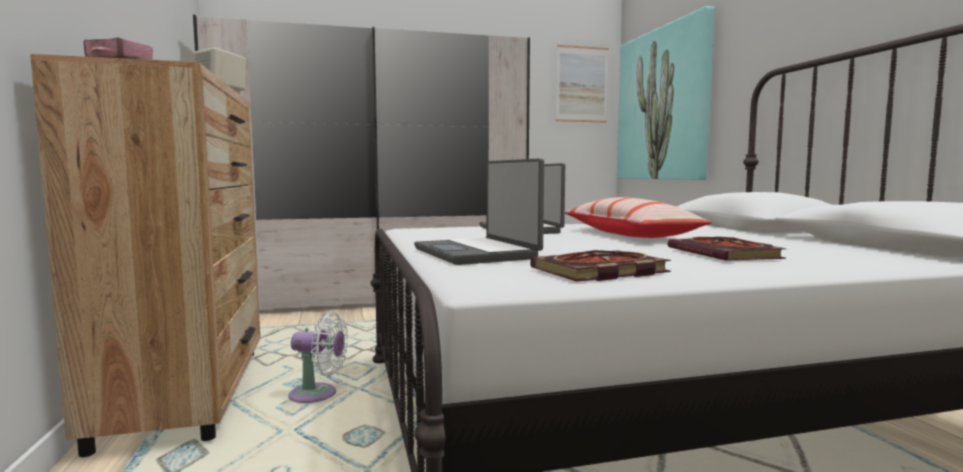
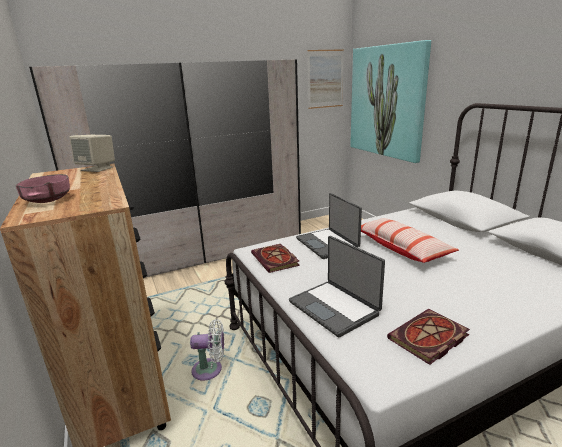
camera: 10 degrees left, 15 degrees up
book [668,237,786,261] -> book moved to [251,244,300,273]

